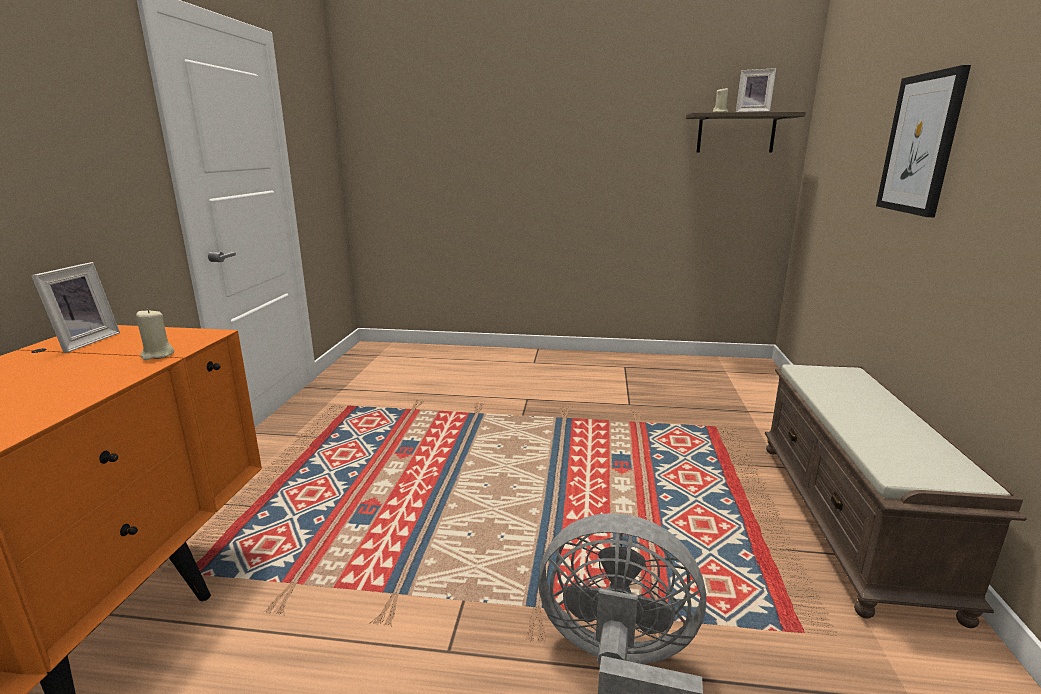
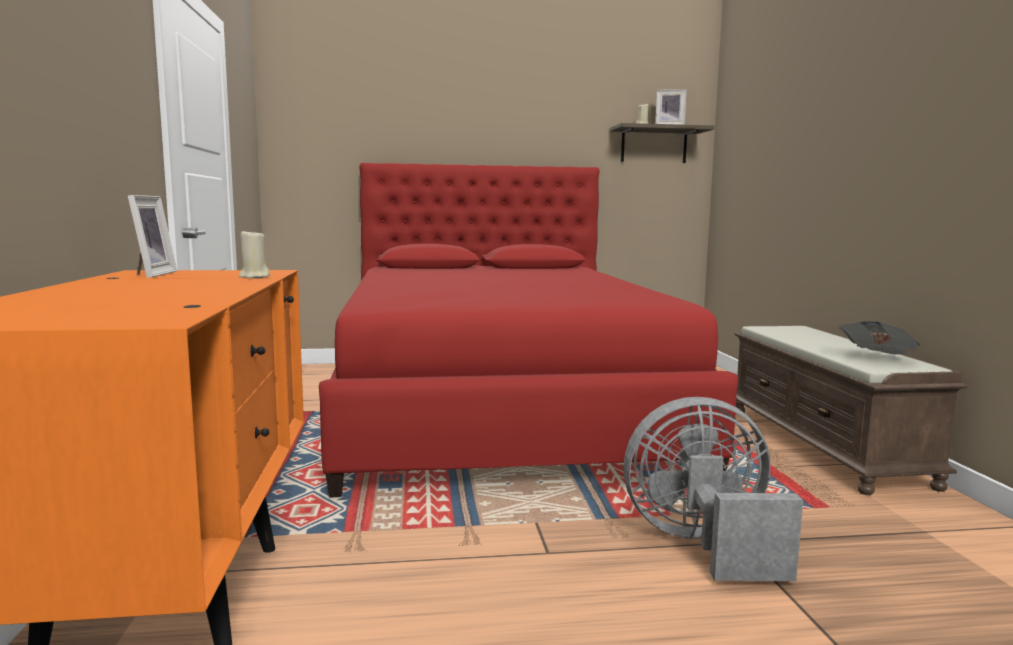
camera: 15 degrees left, 10 degrees down
picture [876,65,971,217] -> none
none -> red bed [319,162,738,498]
none -> newspaper [839,321,919,355]

